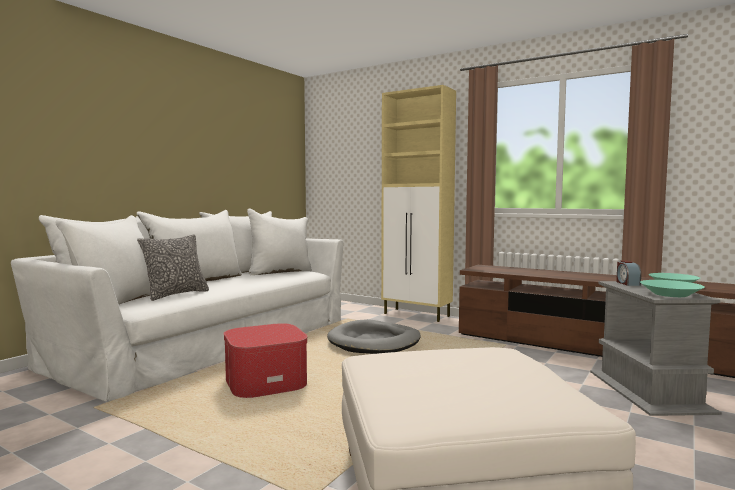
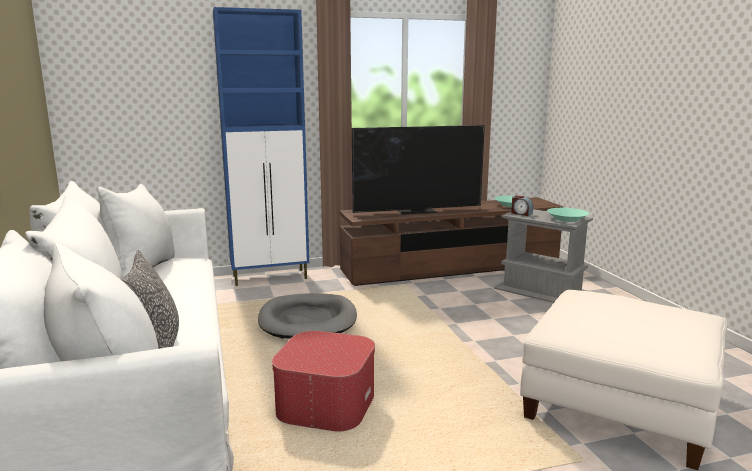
camera: 50 degrees left, 10 degrees up
beige cabinet [381,85,456,322] -> blue cabinet [213,7,309,286]
none -> television [352,125,485,215]

